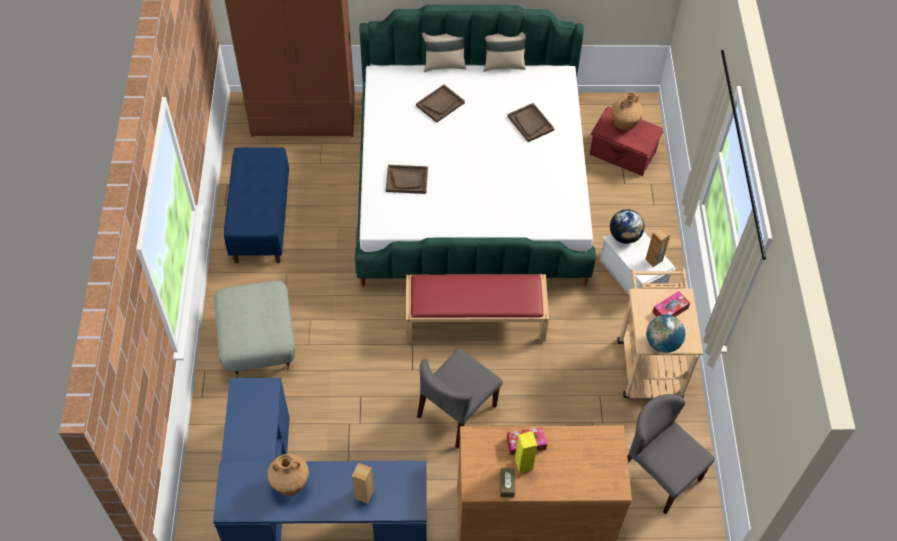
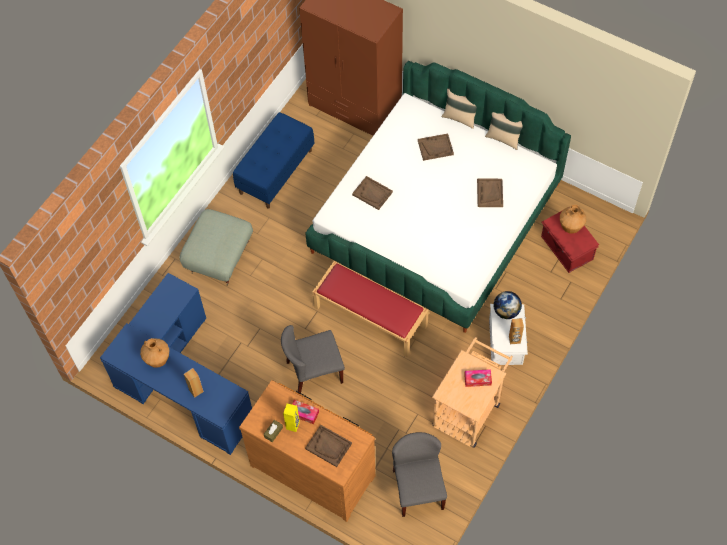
camera: 35 degrees right, 5 degrees up
globe [646,314,685,353] -> none
none -> brown tray [305,425,352,467]

